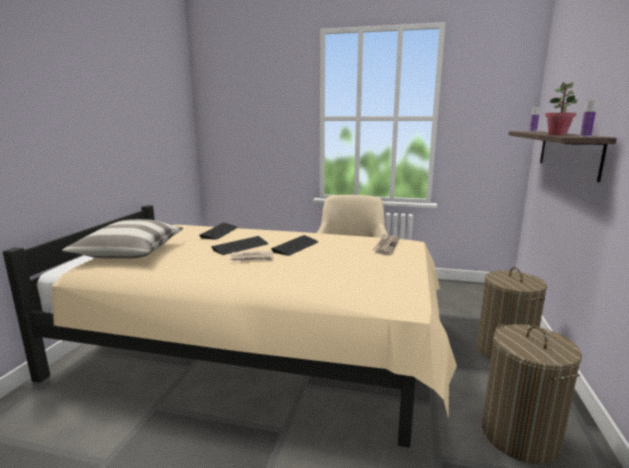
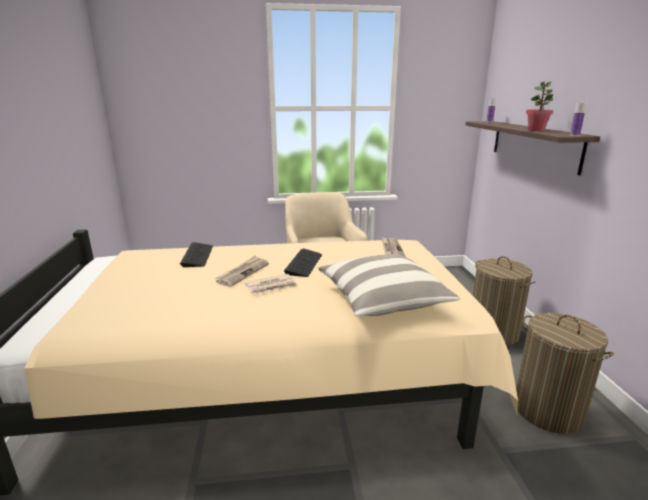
camera: 20 degrees left, 5 degrees up
pillow [62,219,183,259] -> pillow moved to [318,254,460,316]
keyboard [211,236,268,255] -> newspaper [215,256,269,287]

